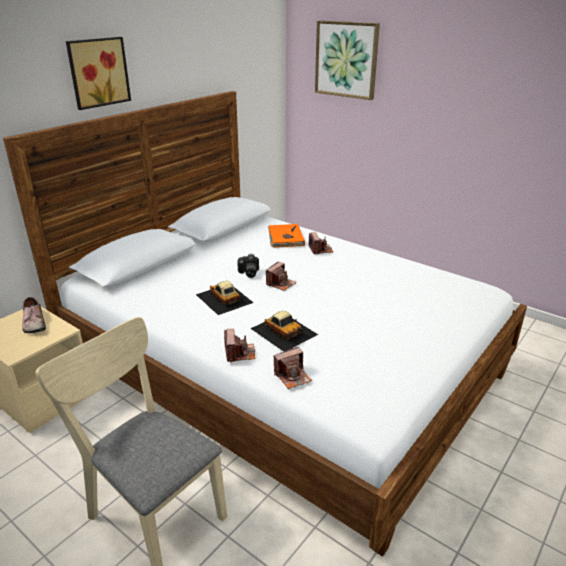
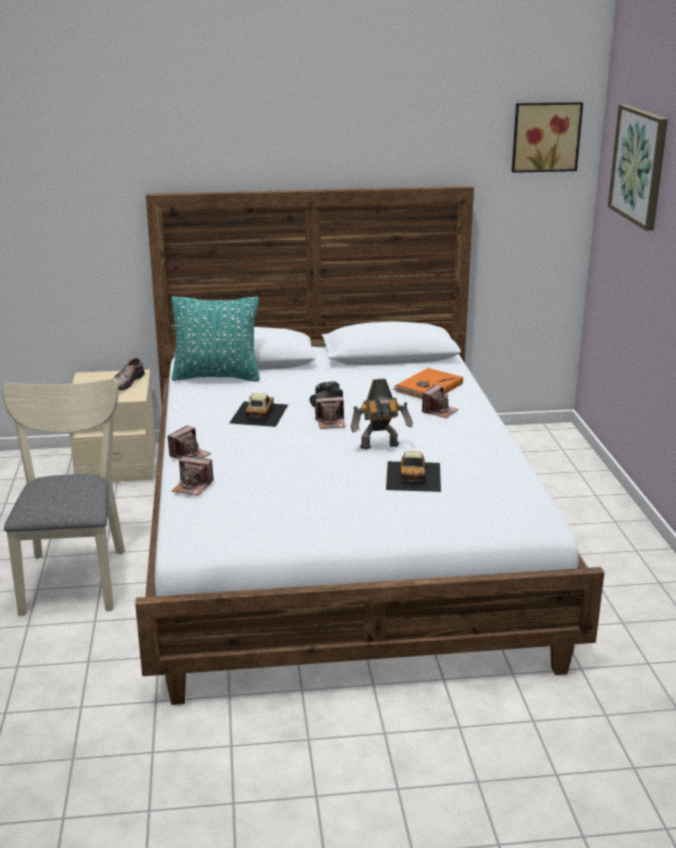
camera: 45 degrees right, 5 degrees down
picture [66,37,131,110] -> picture moved to [512,102,583,173]
toy car [250,311,318,352] -> toy car moved to [386,451,441,492]
none -> turquoise pillow [171,296,260,382]
none -> toy robot [351,378,413,450]

